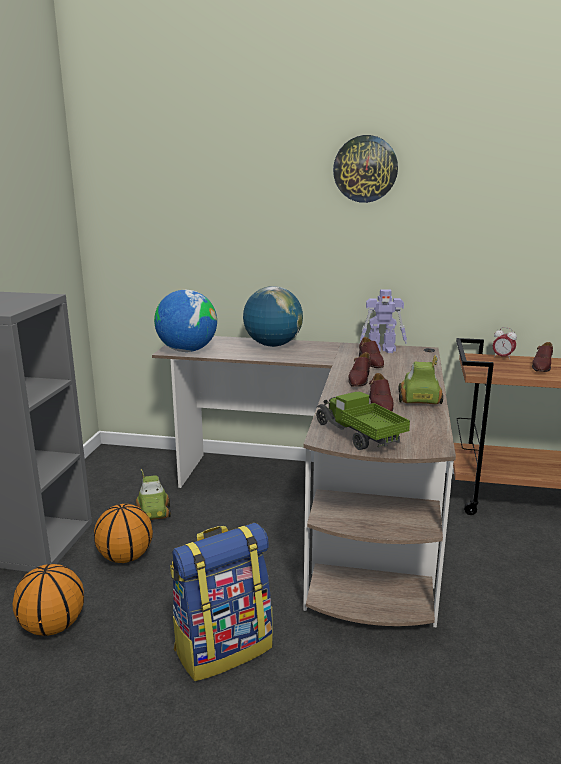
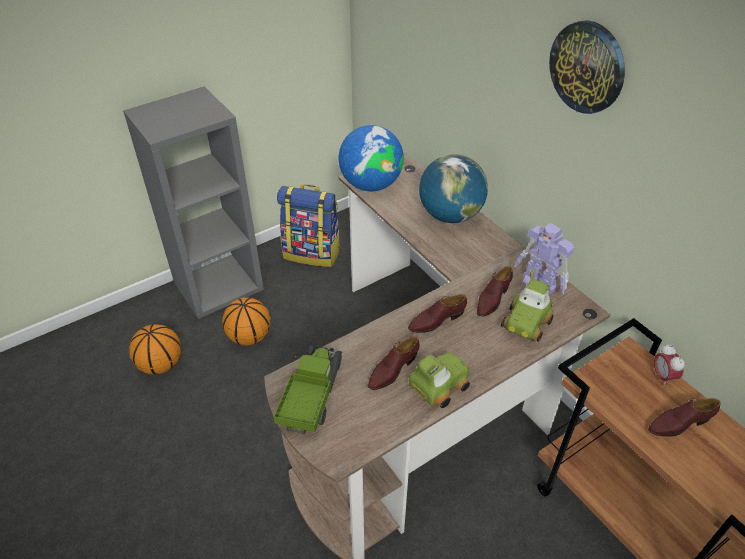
camera: 45 degrees right, 25 degrees up
toy car [135,469,171,520] -> toy car moved to [501,269,553,342]
backpack [170,523,273,681] -> backpack moved to [277,184,341,267]

